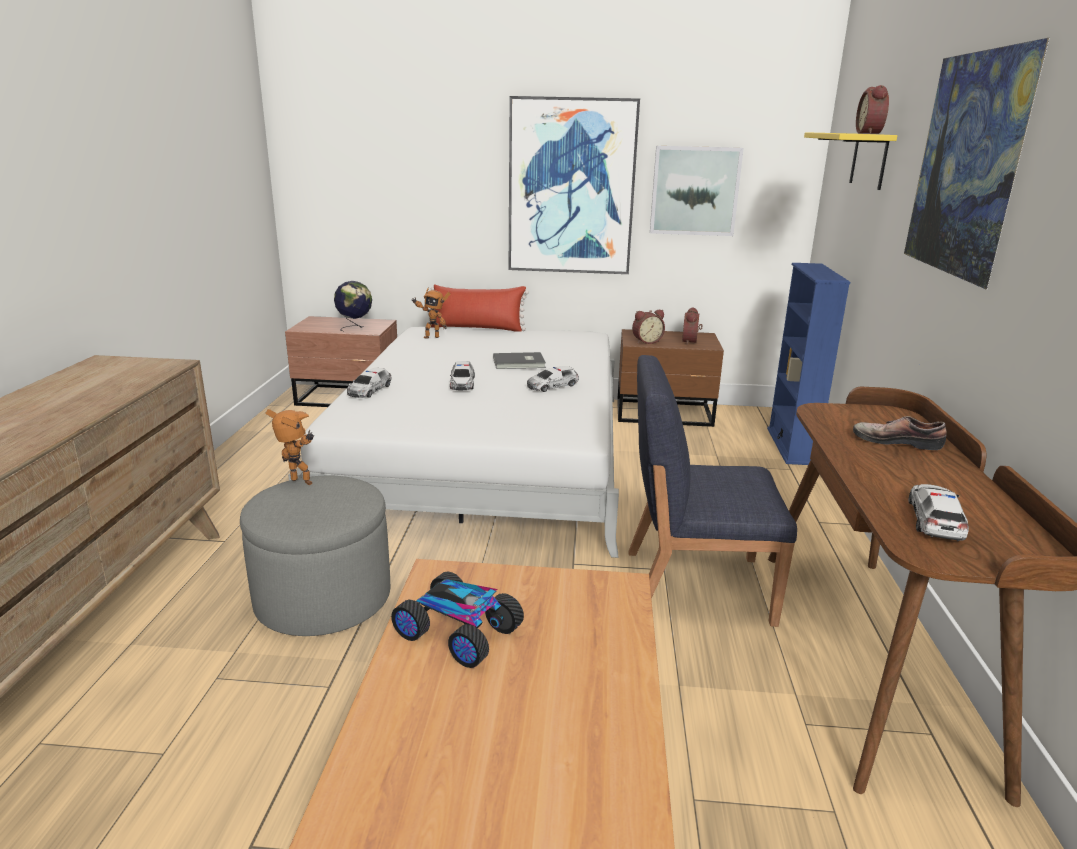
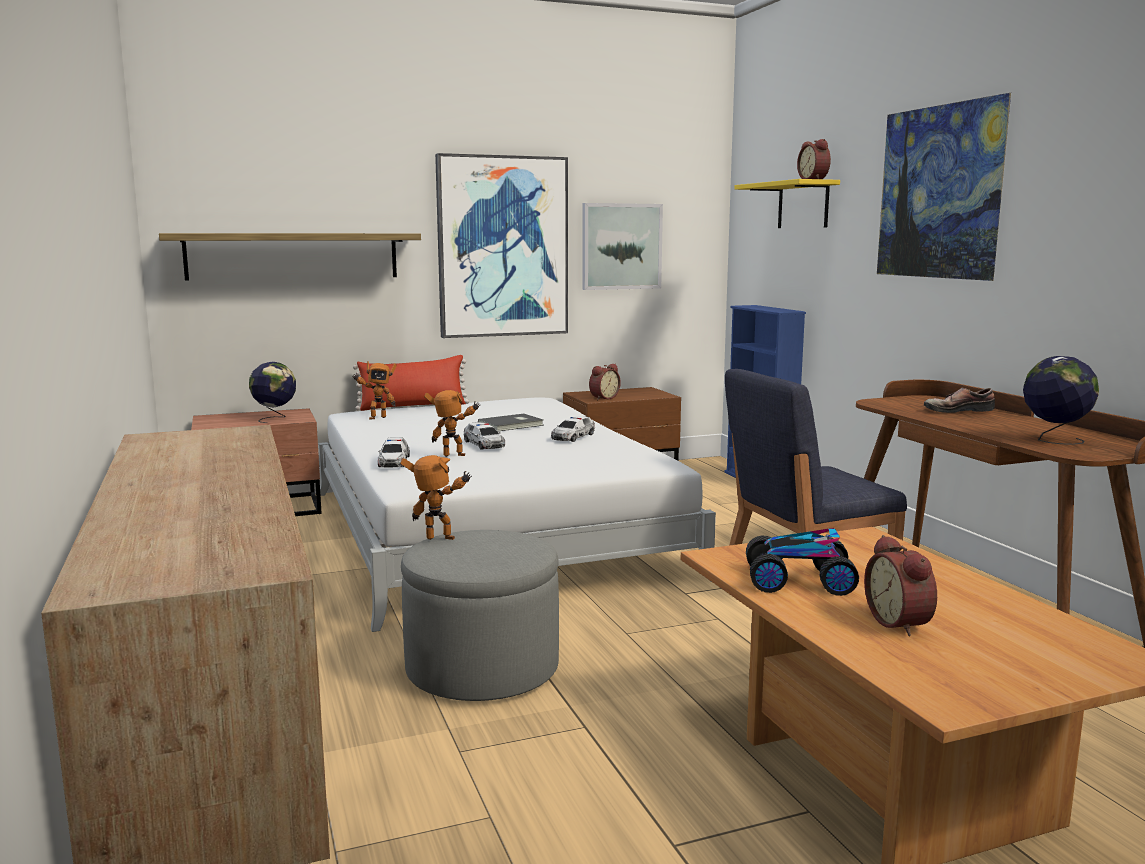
camera: 25 degrees left, 10 degrees down
alarm clock [682,307,703,345] -> alarm clock moved to [864,535,937,636]
toy car [909,484,969,542] -> globe [1023,356,1099,445]
none -> shelf [159,233,421,281]
none -> toy robot [424,390,480,457]

